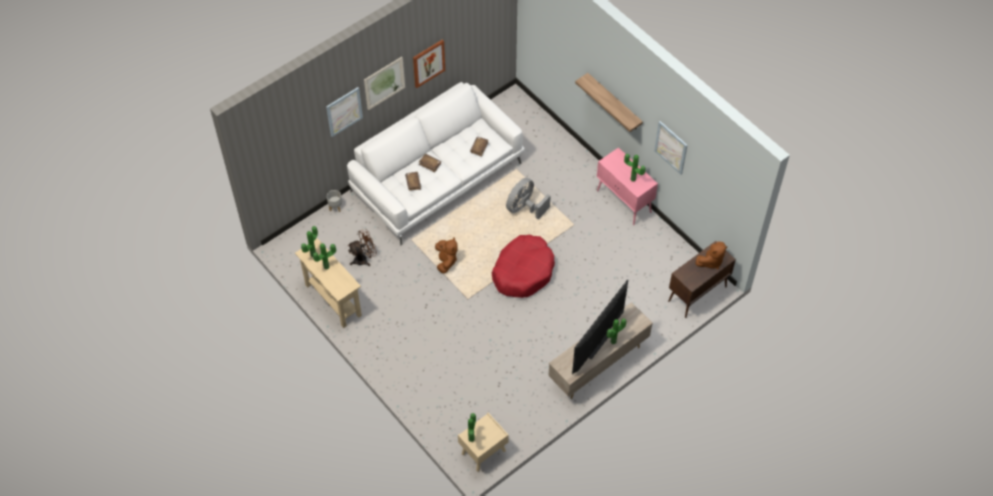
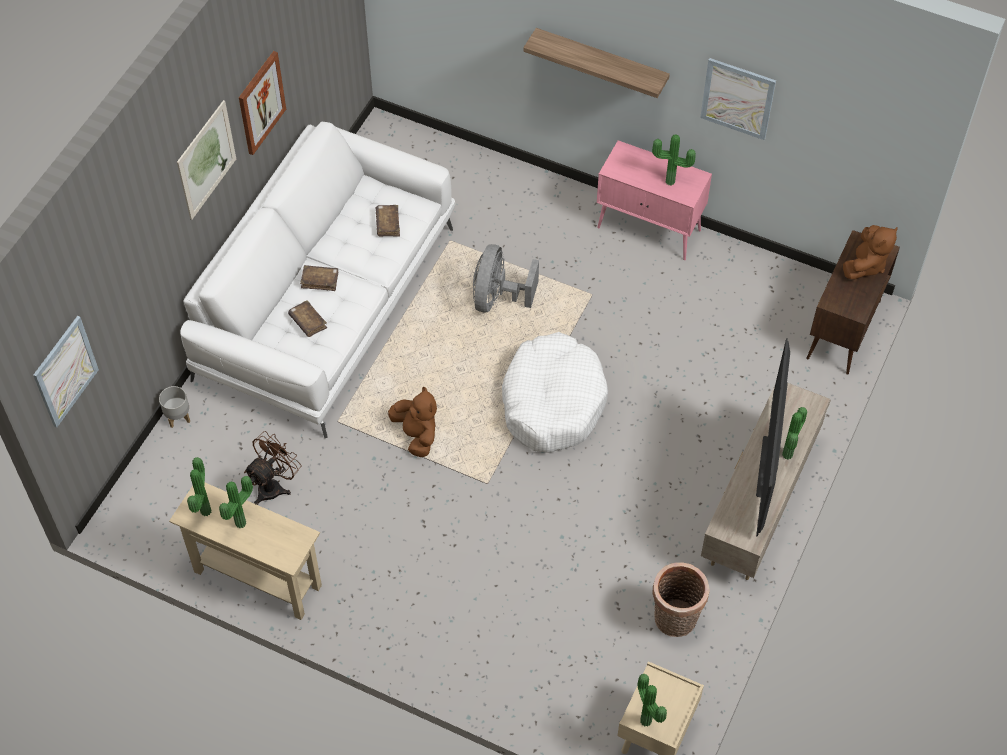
camera: 25 degrees left, 0 degrees up
picture [326,87,363,137] -> picture moved to [33,316,99,428]
red dog bed [492,234,555,298] -> white dog bed [502,332,608,453]
none -> basket [653,562,710,637]

